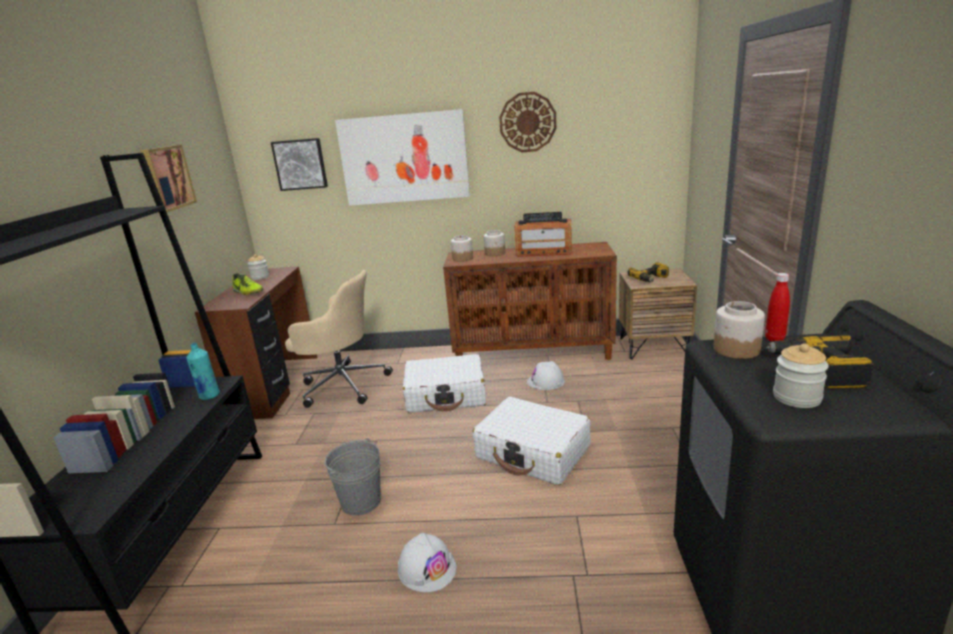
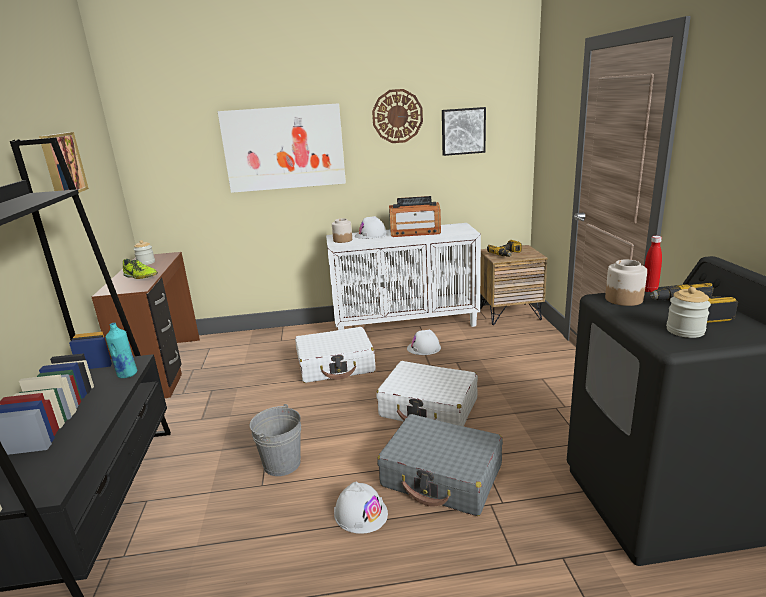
camera: 10 degrees left, 0 degrees up
picture [271,138,328,191] -> picture moved to [442,107,486,156]
beige office chair [285,270,393,408] -> none
brown cabinet [443,242,617,360] -> white cabinet [326,223,481,330]
jar [484,230,505,256] -> white hard hat [355,216,387,239]
none -> grey suitcase [377,414,503,516]

